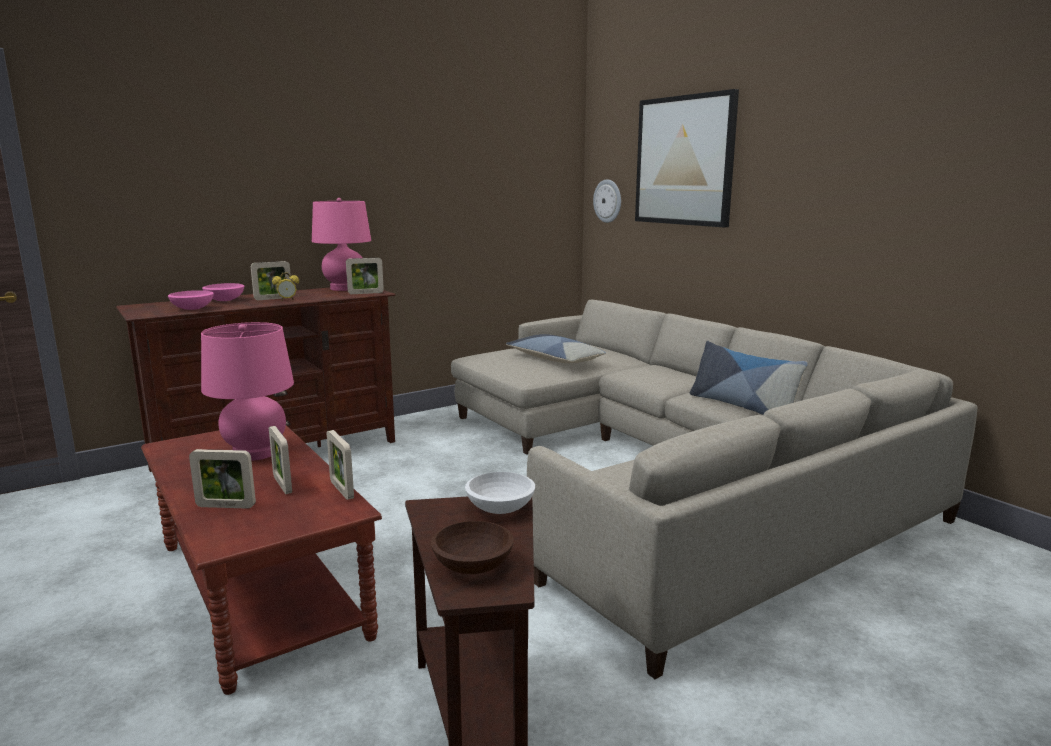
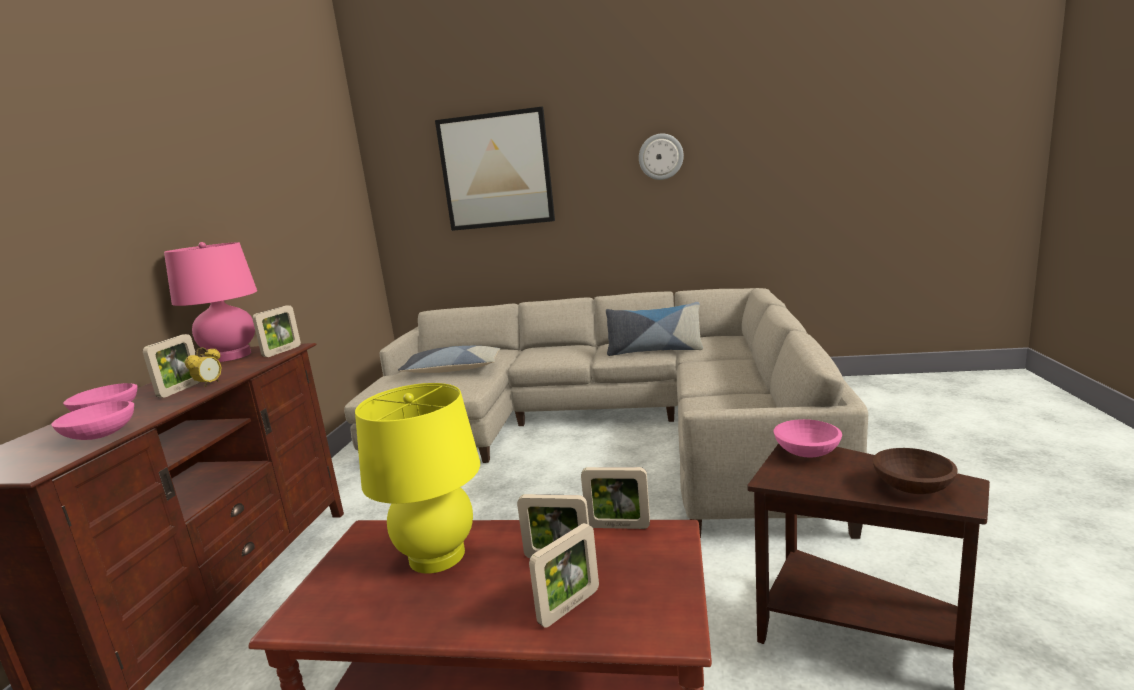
camera: 45 degrees left, 0 degrees up
pink table lamp [201,322,294,461] -> yellow table lamp [355,383,480,574]
white bowl [465,472,535,514] -> pink bowl [774,419,842,458]
wall clock [593,179,621,223] -> wall clock moved to [639,133,684,180]

